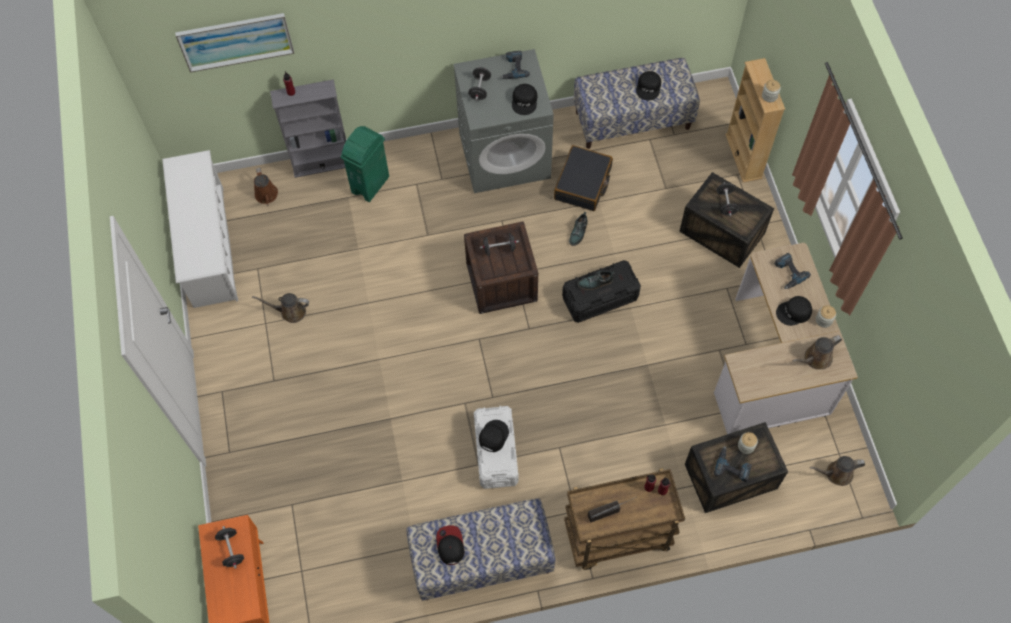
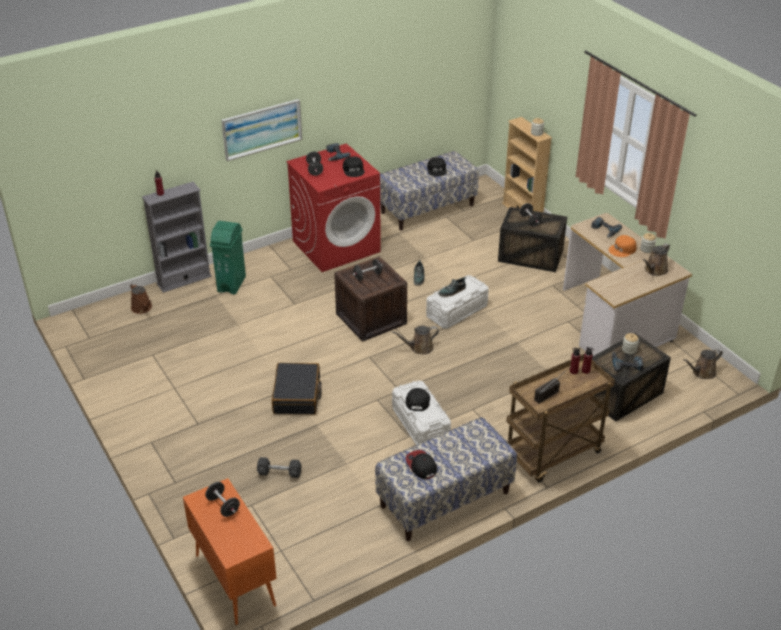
camera: 20 degrees left, 25 degrees down
white shoe rack [162,150,238,308] -> none
picture [175,13,294,73] -> picture moved to [221,99,302,161]
brown watering can [252,293,309,323] -> brown watering can moved to [392,326,439,355]
grey washing machine [453,49,554,193] -> red washing machine [286,143,381,272]
black suitcase [554,145,613,211] -> black suitcase moved to [272,363,322,415]
black storage box [562,260,641,323] -> white storage box [426,275,489,329]
black cap [776,296,812,326] -> orange cap [609,235,636,257]
none -> black dumbbell [257,457,301,478]

